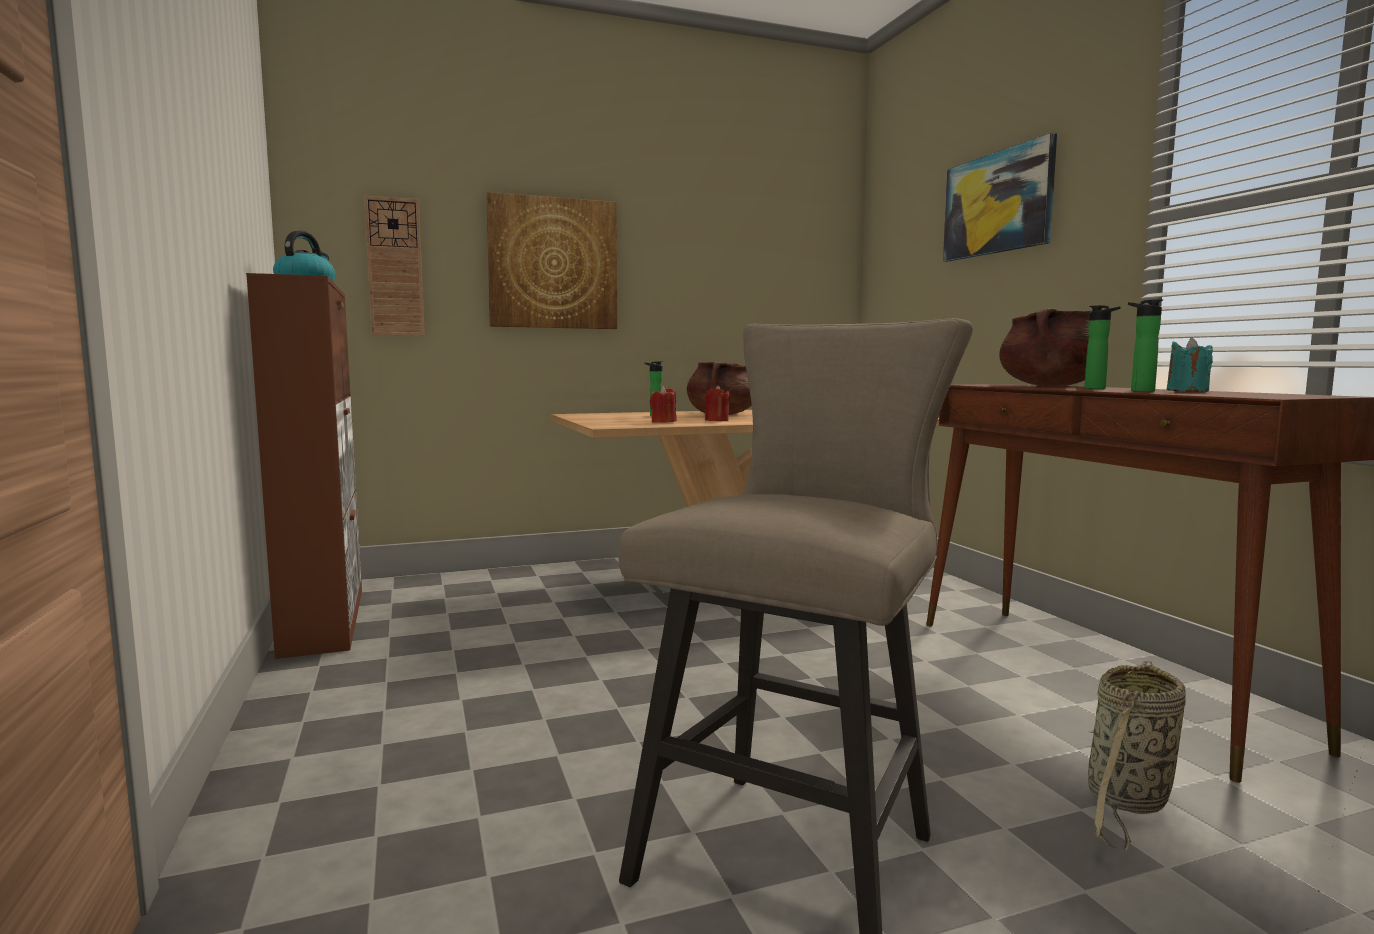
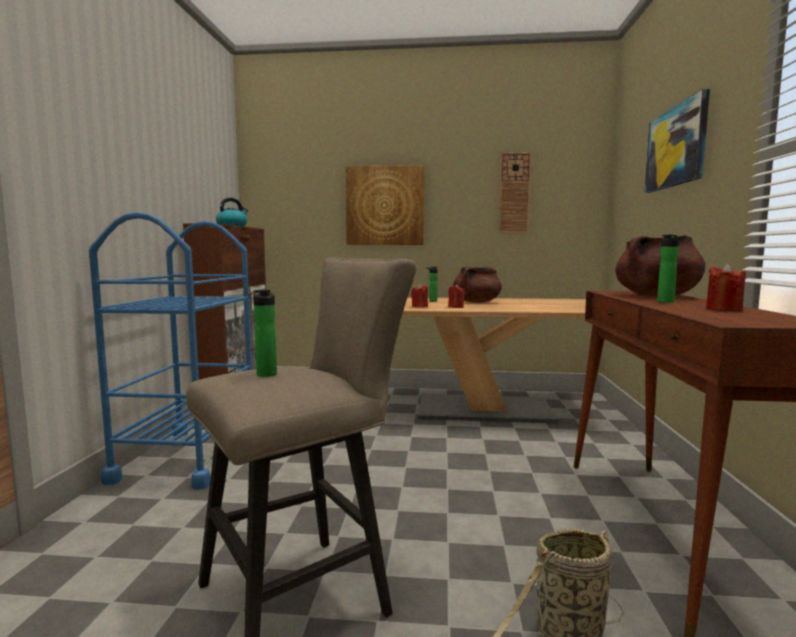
camera: 25 degrees right, 0 degrees up
wall clock [364,196,425,336] -> wall clock moved to [499,152,531,233]
bottle [1128,299,1163,392] -> bottle moved to [253,289,277,377]
turquoise candle [1166,337,1213,392] -> red candle [706,263,746,311]
none -> blue cart [89,212,252,489]

